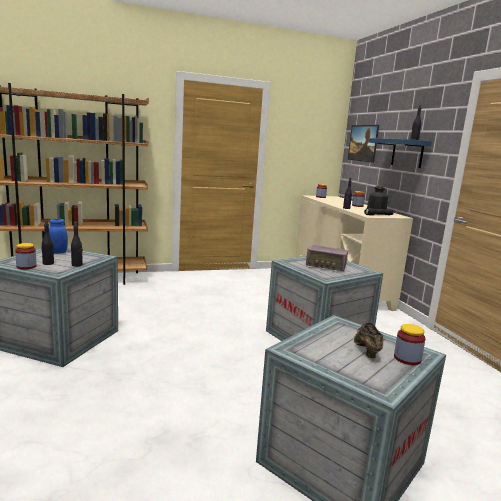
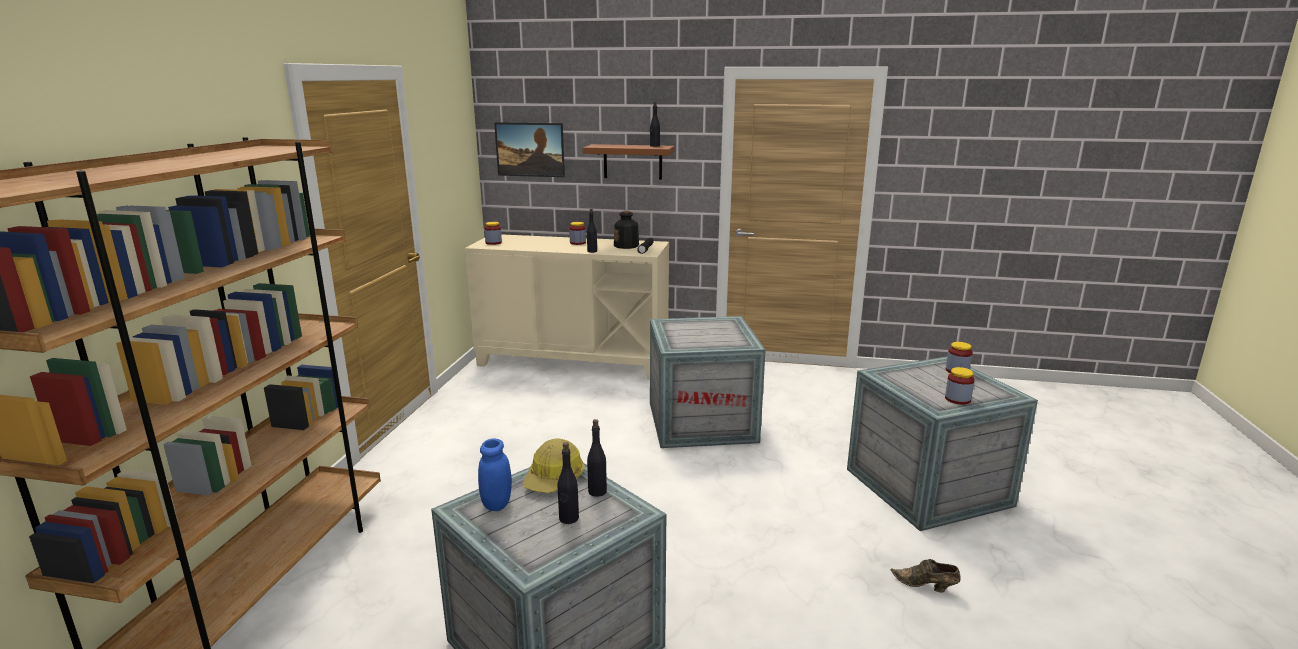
camera: 60 degrees left, 5 degrees up
jar [15,243,37,269] -> jar moved to [945,367,975,405]
radio [306,245,348,271] -> none
brown shoe [354,322,383,358] -> brown shoe moved to [890,559,961,593]
blue shelf [368,138,432,168] -> brown shelf [583,144,675,180]
none -> hard hat [523,439,585,493]

